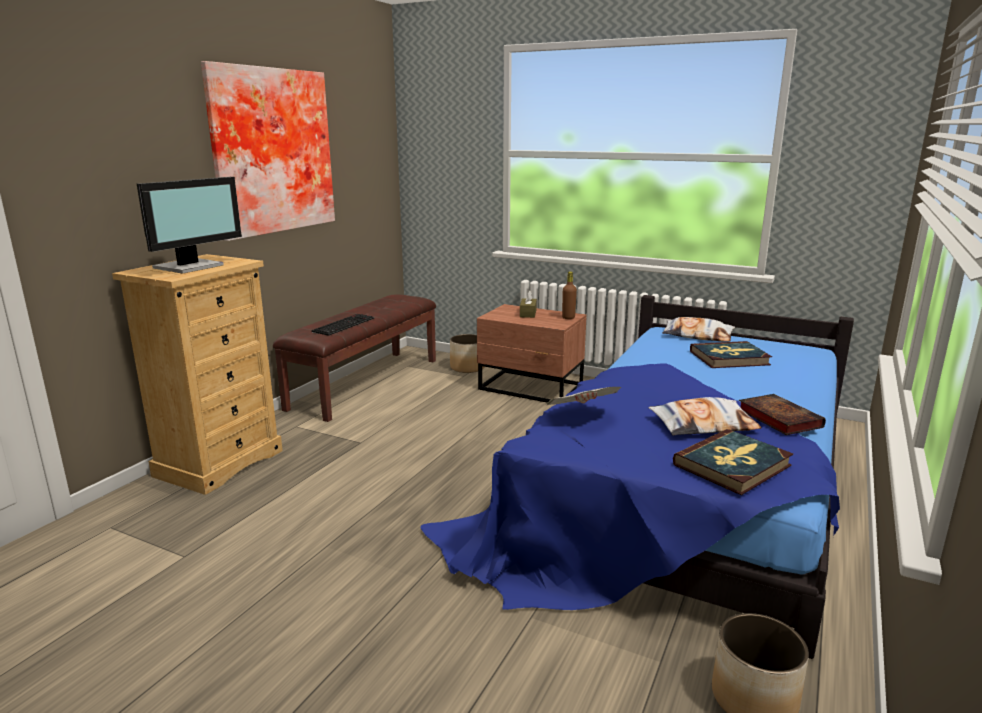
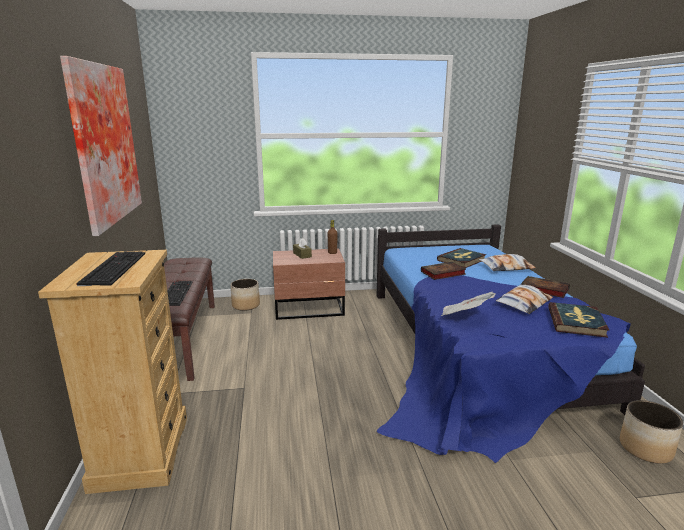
camera: 35 degrees left, 0 degrees up
monitor [137,177,242,274] -> keyboard [76,251,145,286]
pillow [662,317,735,342] -> pillow moved to [479,254,536,271]
none -> book [421,262,466,280]

